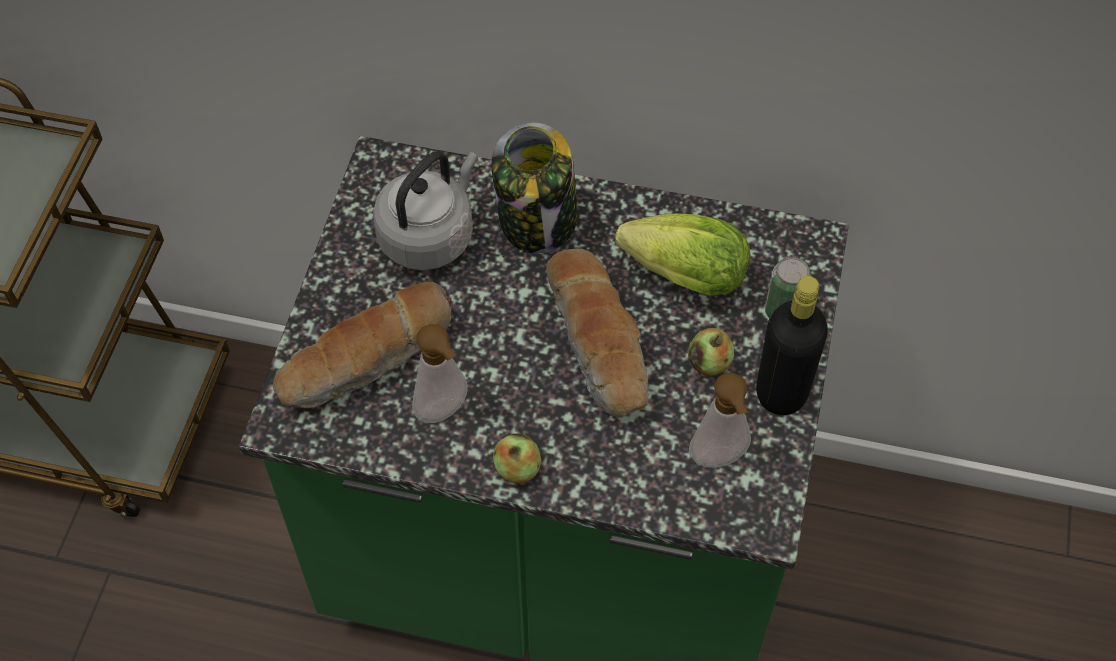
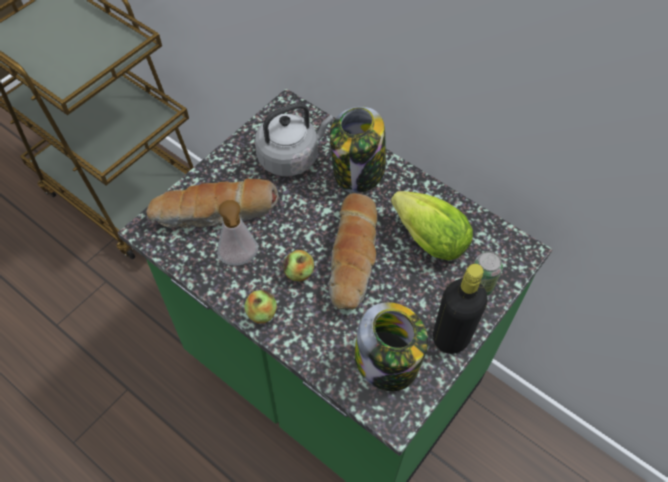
camera: 25 degrees right, 0 degrees up
apple [688,328,734,376] -> apple moved to [283,250,314,282]
soap dispenser [689,373,751,468] -> jar [355,302,428,391]

